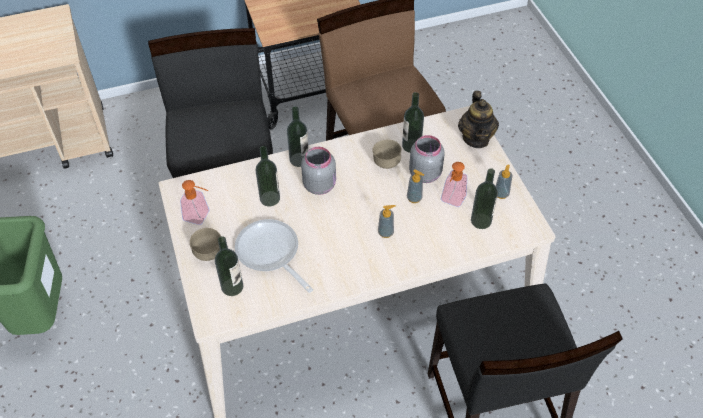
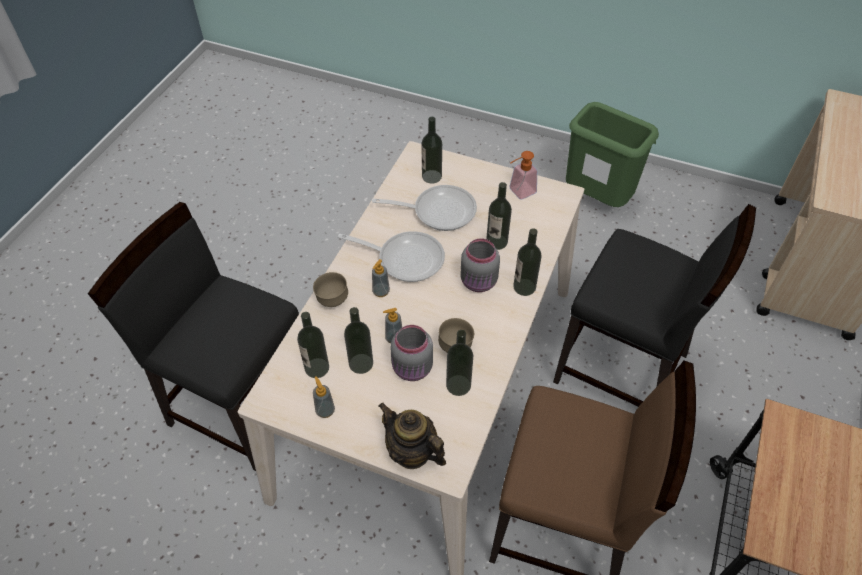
camera: 130 degrees right, 0 degrees up
brown bowl [190,228,221,261] -> brown bowl moved to [313,272,348,307]
soap dispenser [441,162,467,207] -> bottle [344,307,373,374]
none -> frying pan [338,231,445,282]

